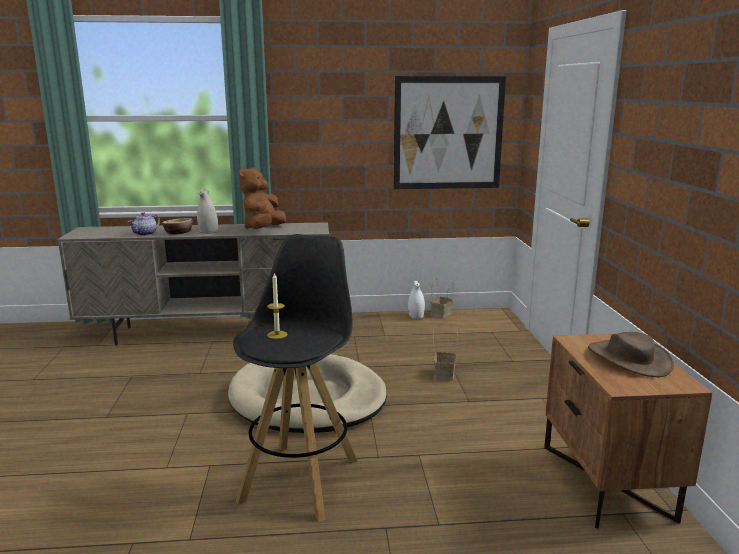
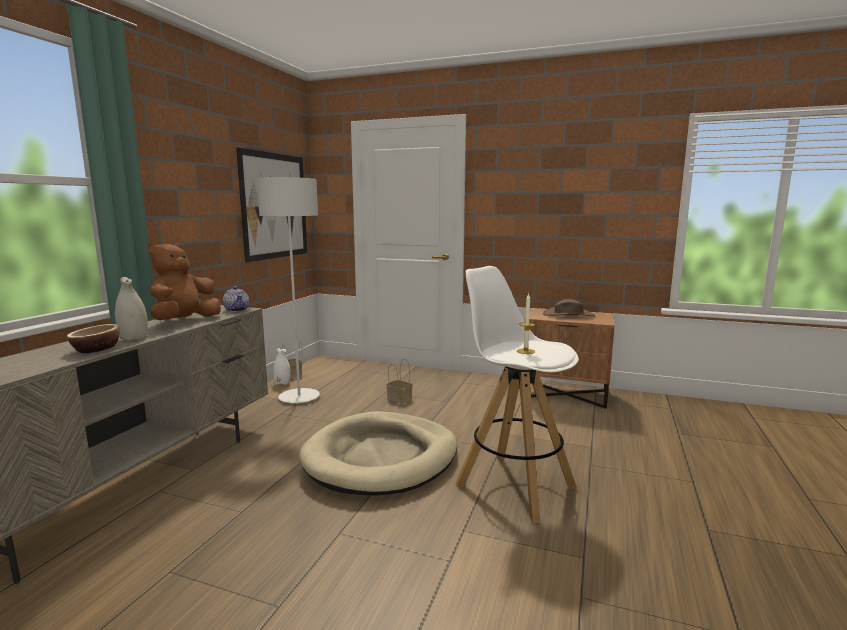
camera: 65 degrees left, 5 degrees down
teapot [128,212,160,236] -> teapot moved to [223,286,249,312]
black stool [233,234,358,522] -> white stool [455,266,579,523]
brown plush toy [239,167,286,229] -> brown plush toy turned 75 degrees clockwise [148,243,221,320]
none -> grey floor lamp [257,177,320,403]

